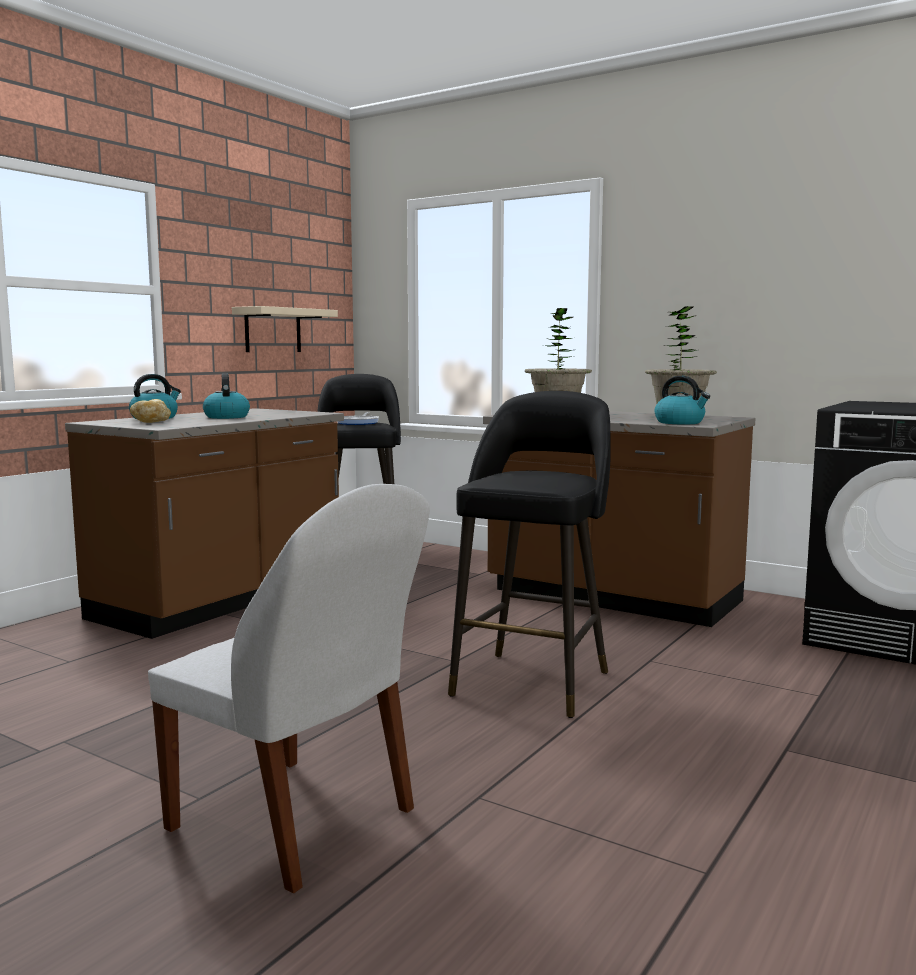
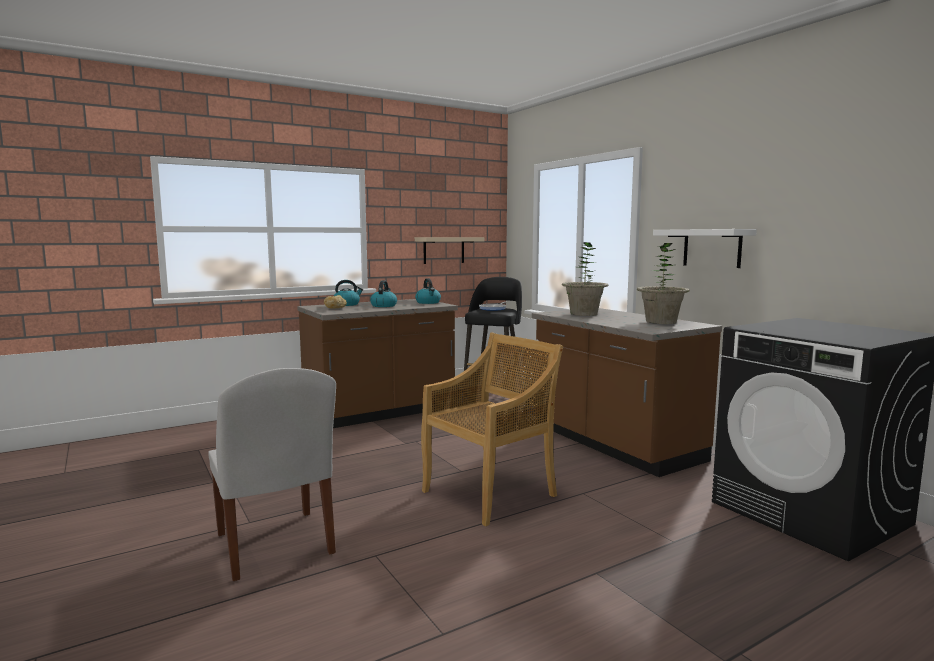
camera: 25 degrees right, 0 degrees up
black stool [448,391,611,718] -> beige chair [421,332,563,526]
kettle [655,376,710,424] -> kettle moved to [415,278,441,304]
none -> white shelf [653,229,757,268]

